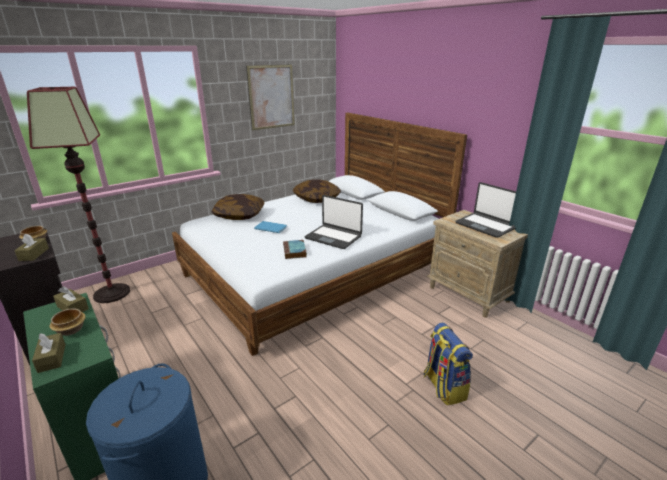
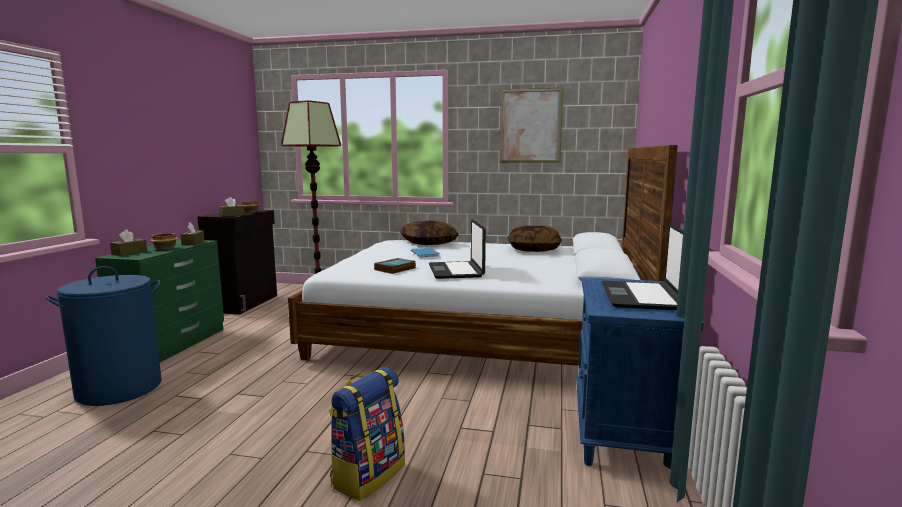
camera: 50 degrees right, 15 degrees down
beige nightstand [427,210,528,318] -> blue nightstand [576,277,704,471]

